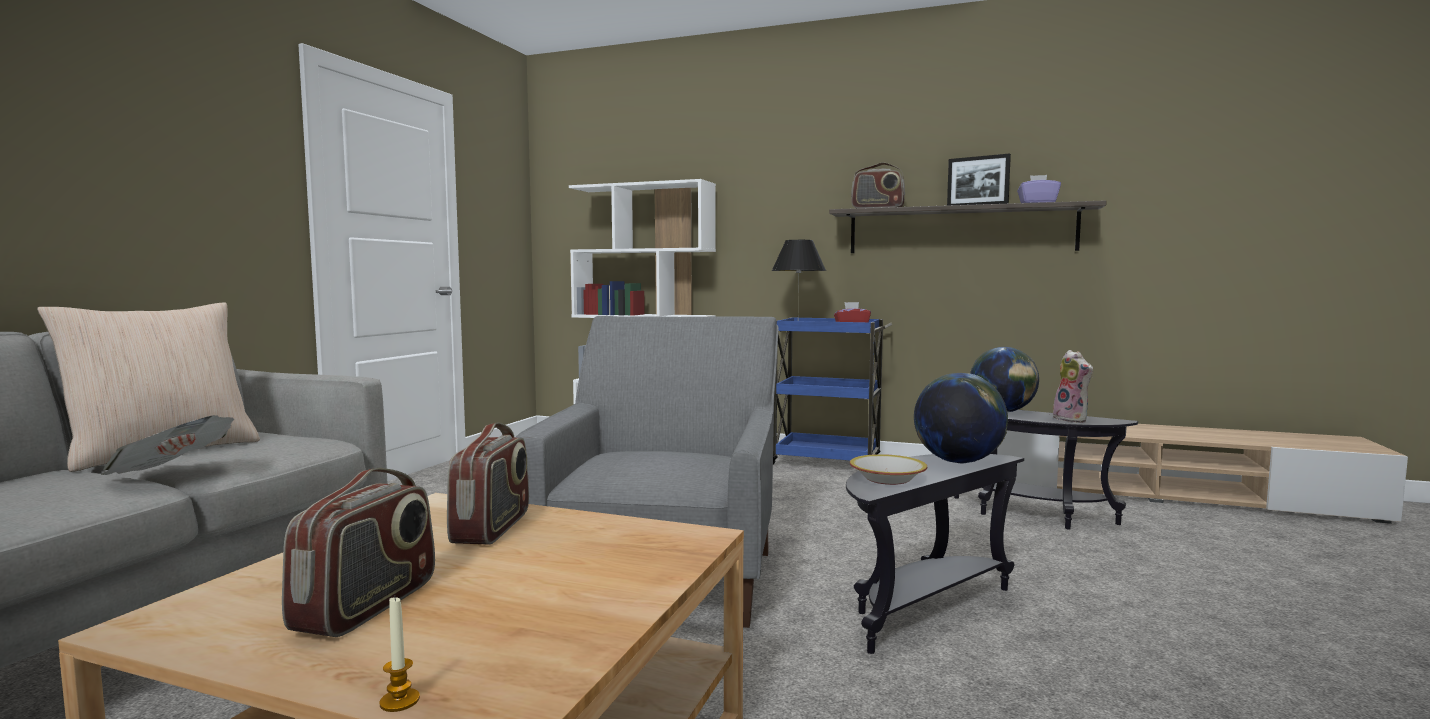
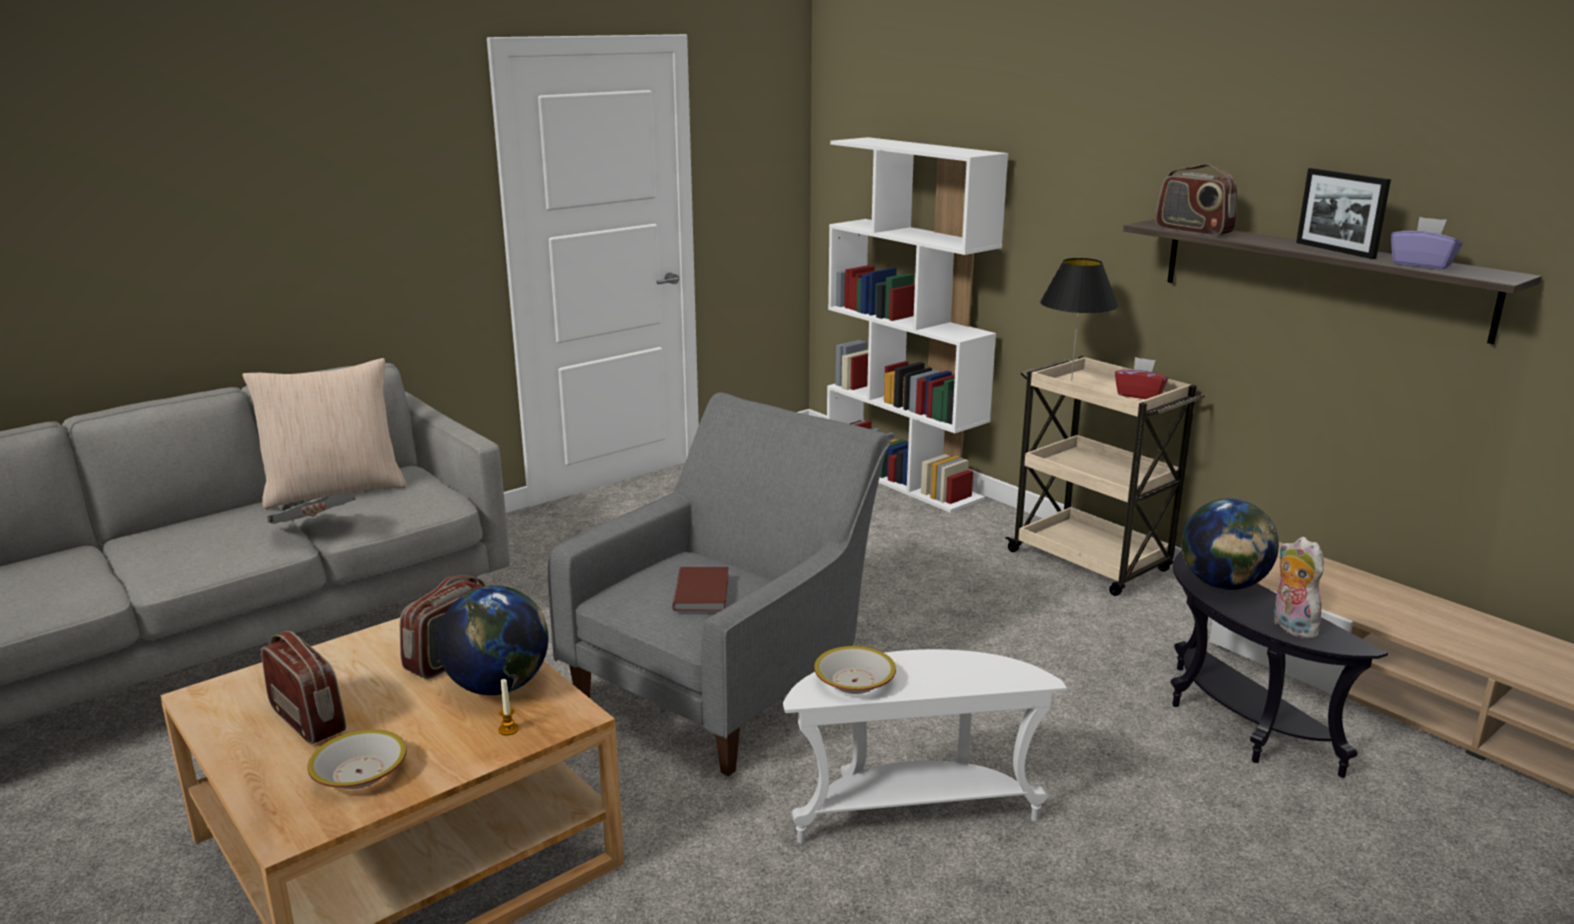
camera: 30 degrees right, 15 degrees up
radio [282,468,435,637] -> radio turned 90 degrees counterclockwise [261,631,346,745]
candle [380,597,420,712] -> candle moved to [498,678,519,736]
blue cart [773,317,892,465] -> beige cart [1005,356,1205,596]
black side table [846,454,1024,654] -> white side table [783,649,1067,843]
globe [914,373,1008,464] -> globe moved to [437,585,549,695]
plush toy [1053,350,1093,423] -> plush toy turned 150 degrees clockwise [1274,537,1324,639]
none -> bowl [308,729,407,789]
none -> brown book [672,567,729,611]

